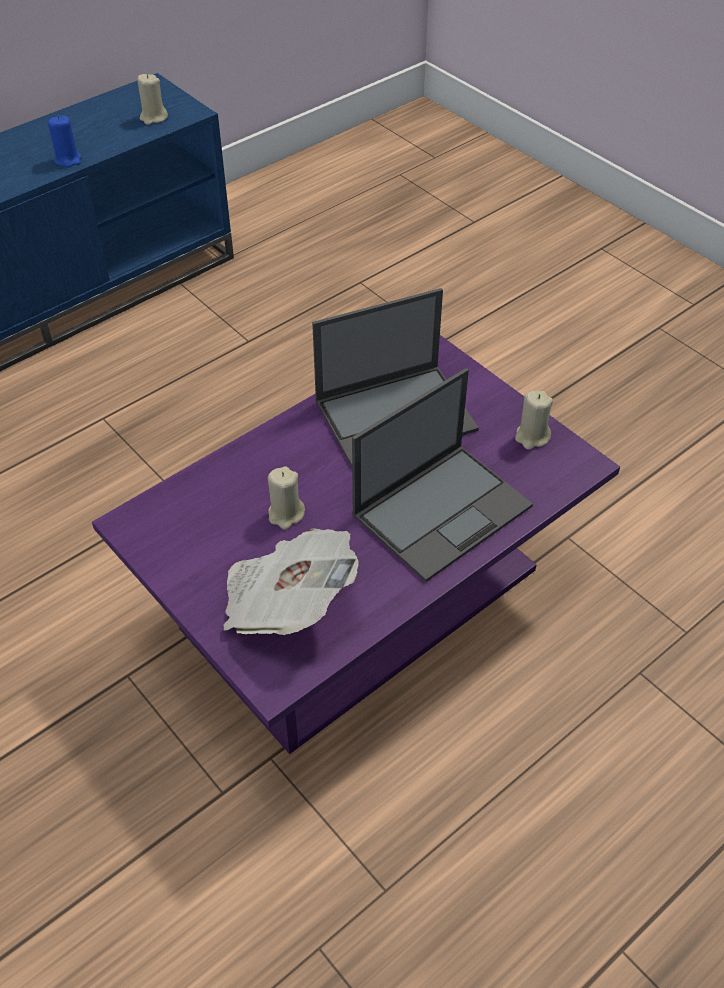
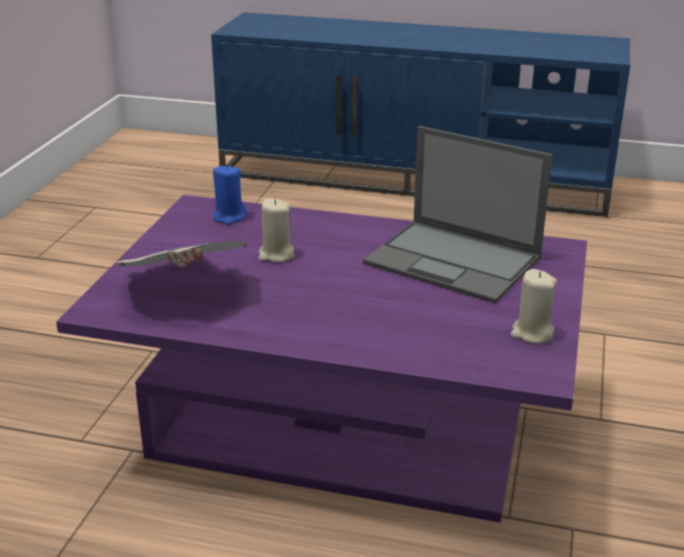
camera: 55 degrees right, 20 degrees down
blue candle [48,115,82,168] -> blue candle moved to [213,164,247,225]
beige candle [137,74,168,125] -> none
laptop [352,368,533,582] -> none

